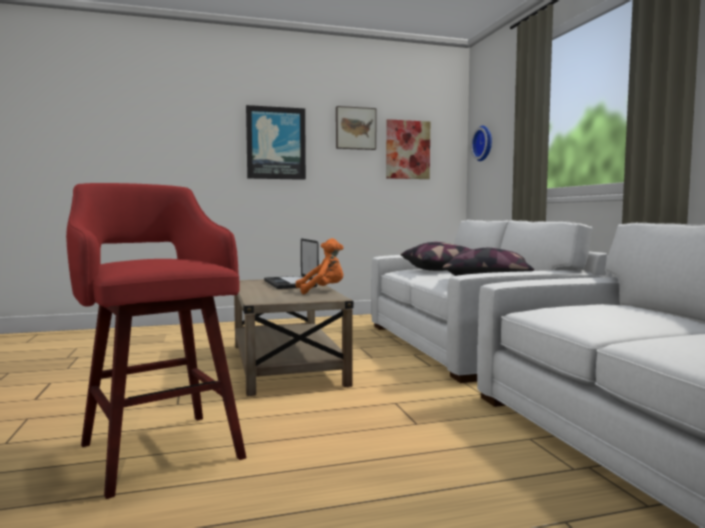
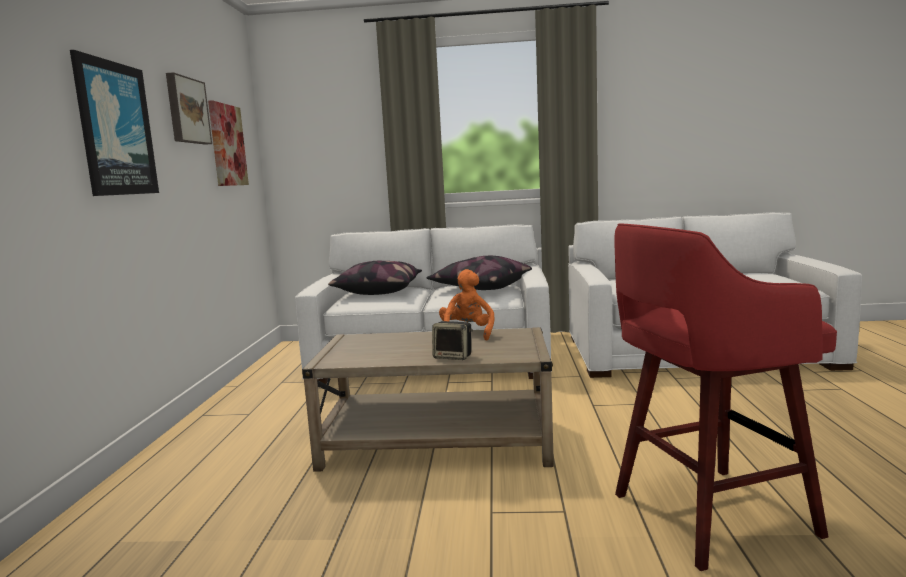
camera: 70 degrees left, 5 degrees up
laptop [264,238,319,289] -> none
wall clock [471,126,492,161] -> none
none -> speaker [432,321,473,360]

